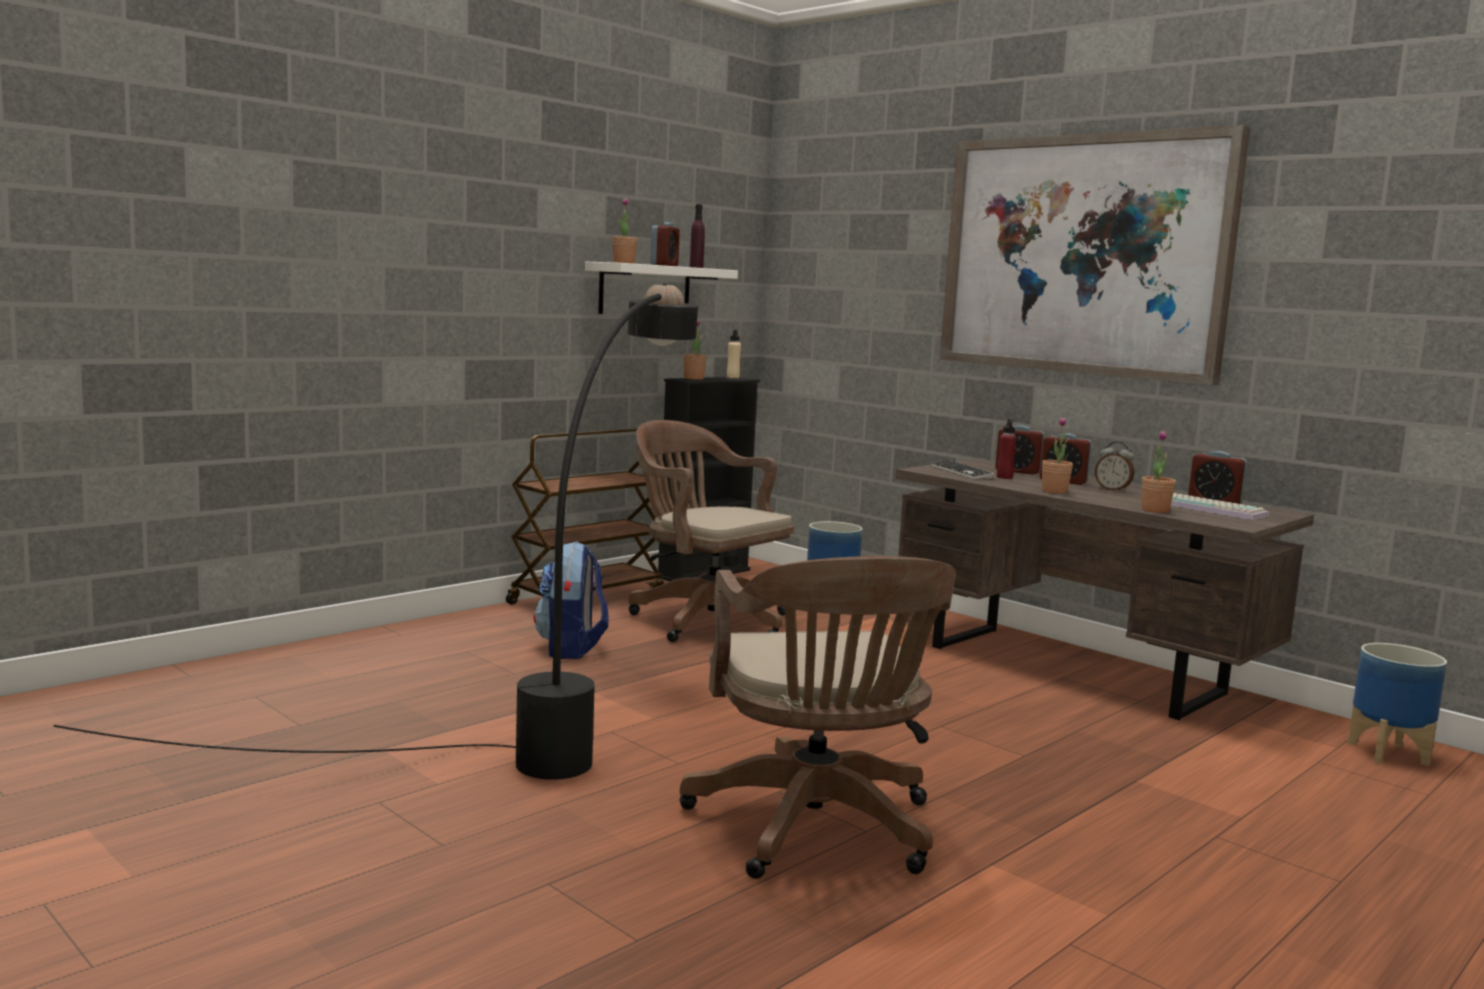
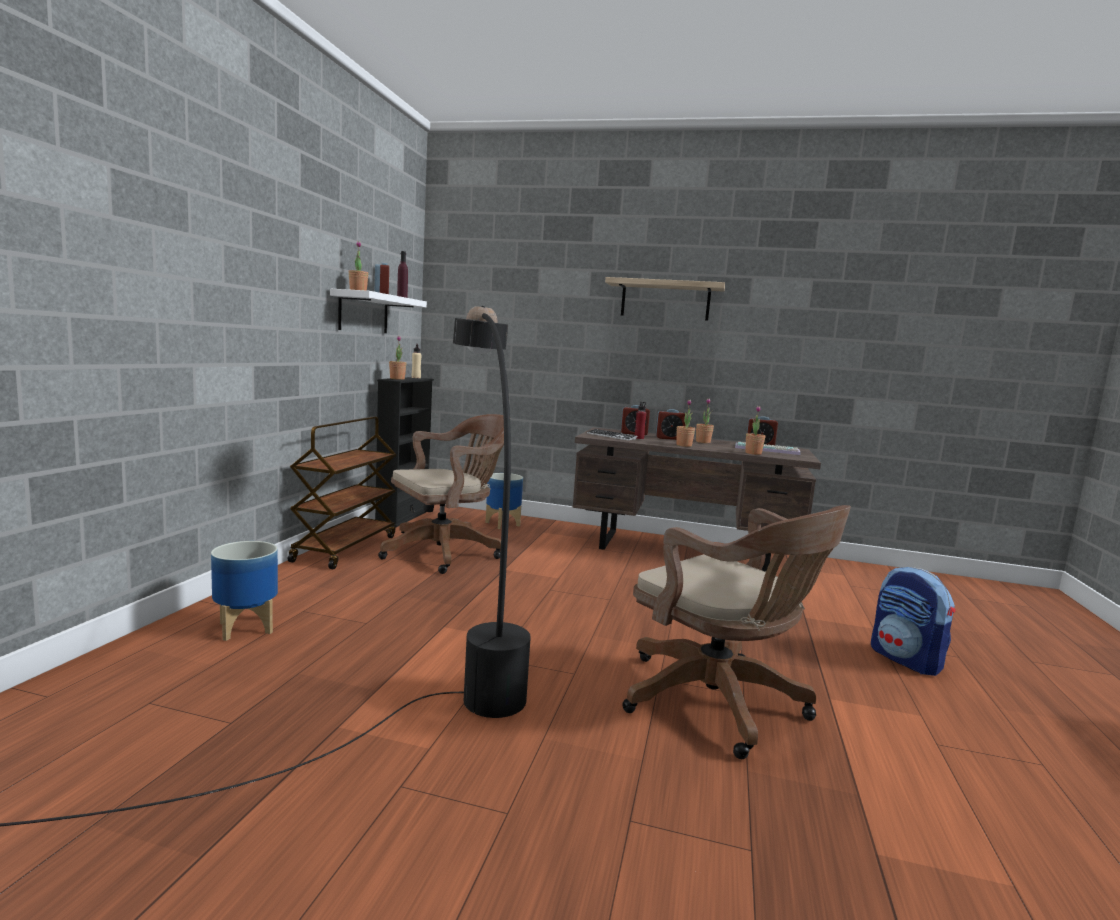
camera: 30 degrees left, 0 degrees up
backpack [534,541,608,659] -> backpack moved to [871,567,955,676]
brown office chair [628,420,794,642] -> brown office chair turned 135 degrees clockwise [378,414,504,574]
picture [940,125,1250,385] -> shelf [605,277,725,321]
alarm clock [1095,442,1134,492] -> potted plant [696,399,714,443]
planter [1348,643,1447,766] -> planter moved to [211,541,278,641]

